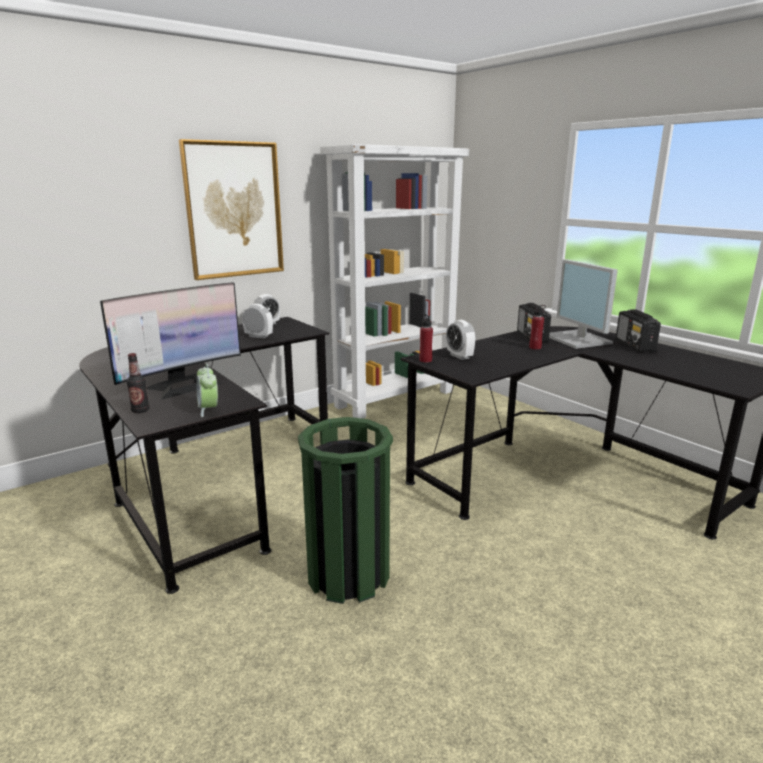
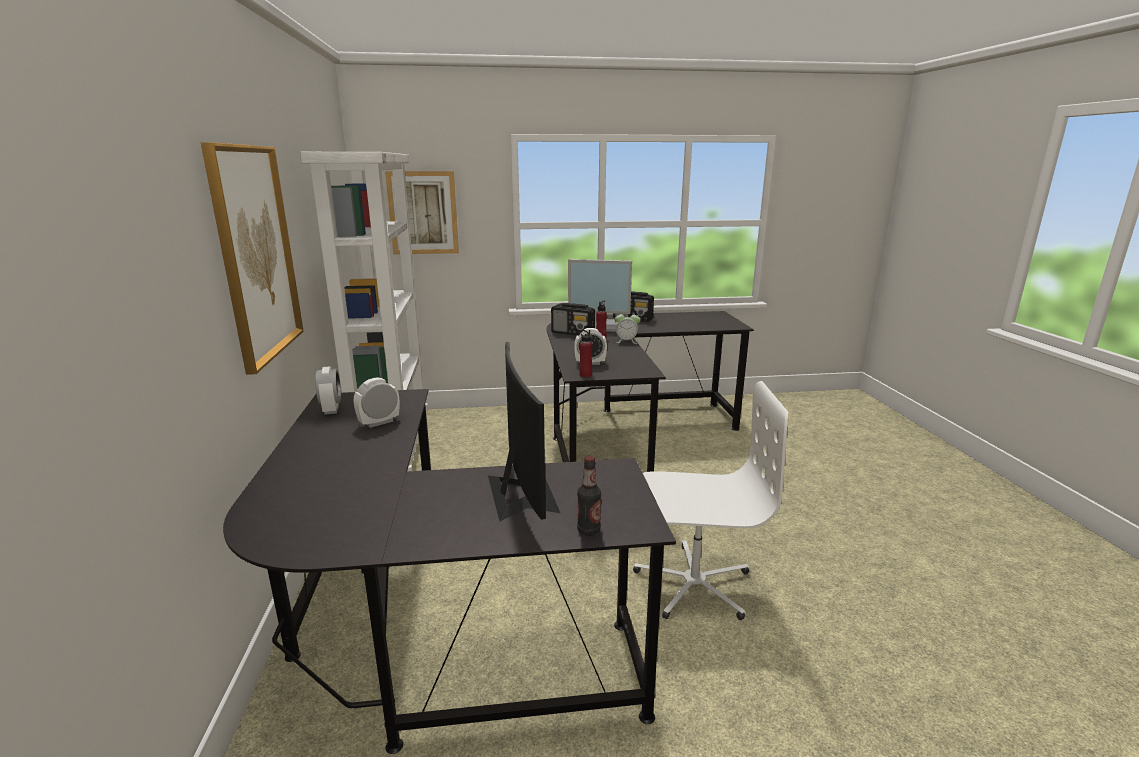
camera: 60 degrees left, 0 degrees up
alarm clock [196,364,218,417] -> alarm clock moved to [614,310,640,344]
green trash can [298,417,393,604] -> white office chair [633,381,788,620]
none -> picture [385,171,459,255]

